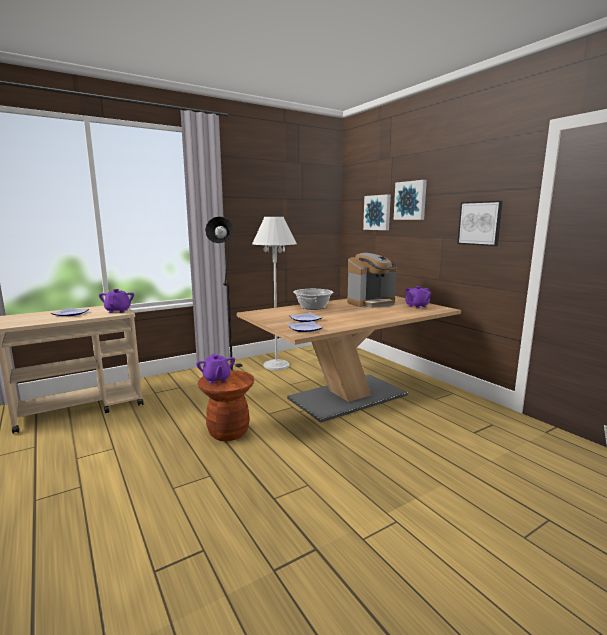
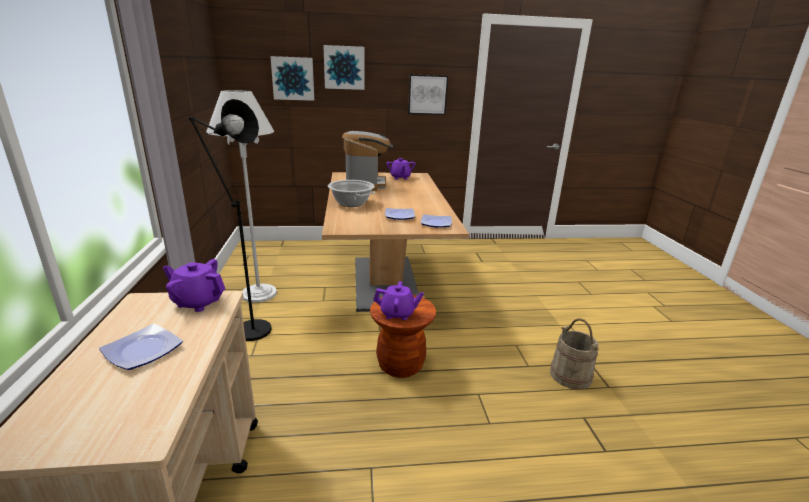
camera: 65 degrees left, 10 degrees up
none -> beige bucket [550,318,599,390]

